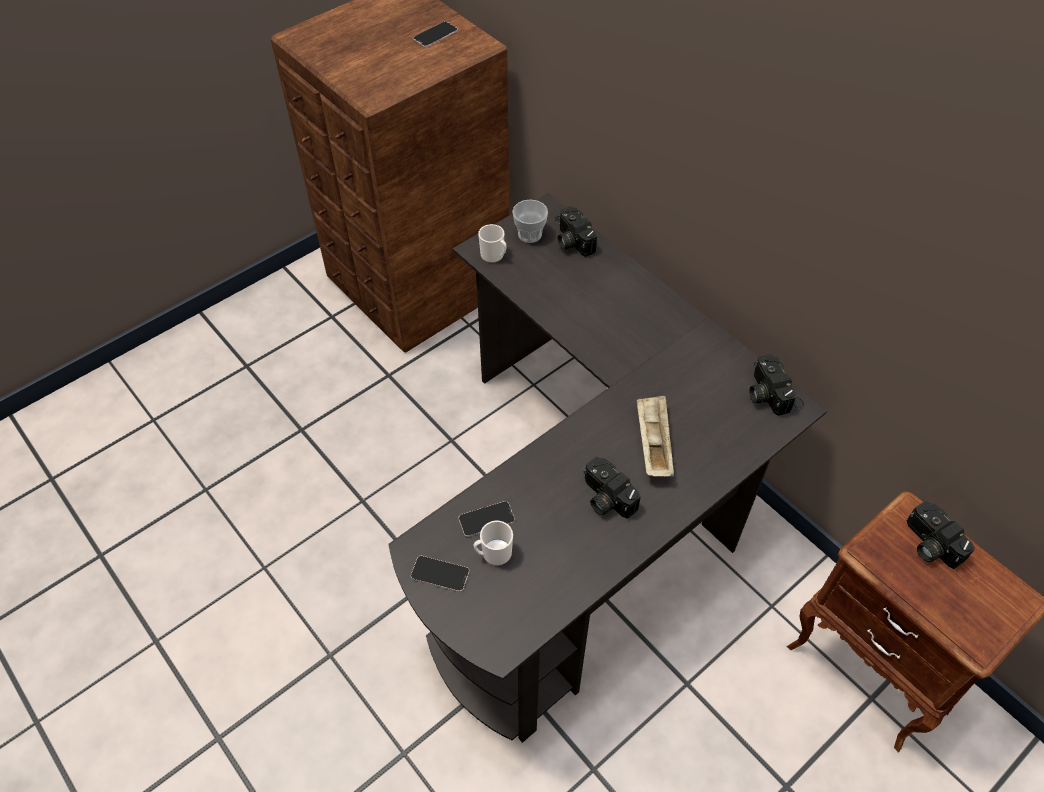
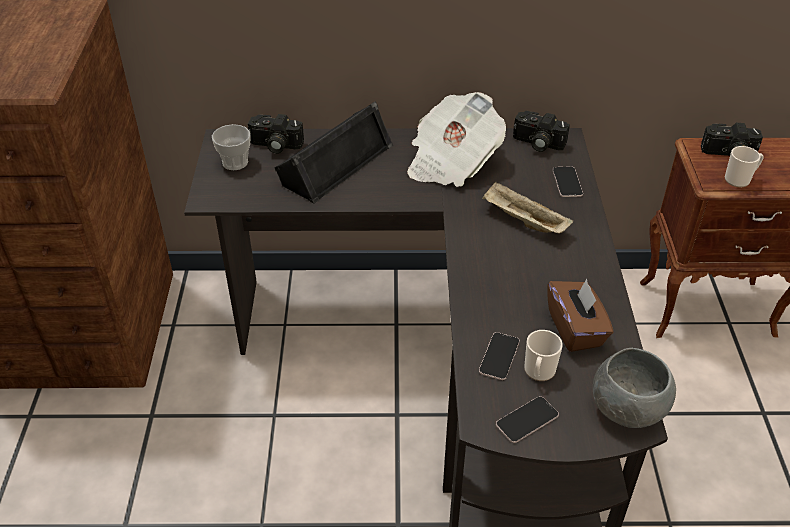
camera: 50 degrees left, 10 degrees down
phone [413,21,458,47] -> phone moved to [553,166,583,197]
mug [478,224,507,263] -> mug moved to [725,146,763,187]
camera [583,457,641,519] -> none
none -> black speaker [274,101,393,204]
none -> newspaper [407,92,506,187]
none -> brown tissue box [547,279,614,352]
none -> grey bowl [593,348,676,428]

